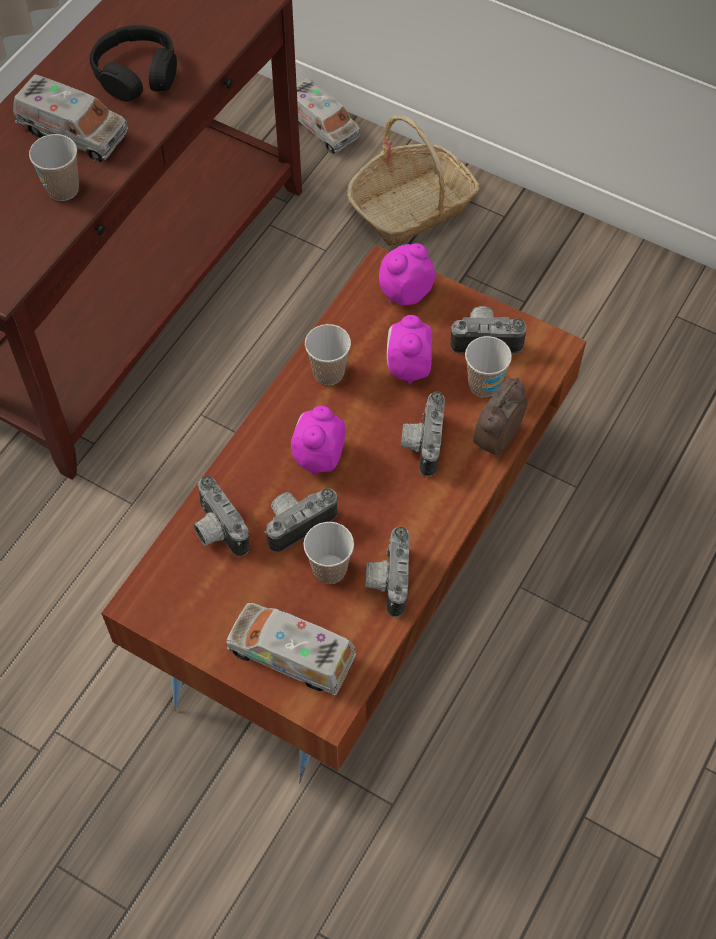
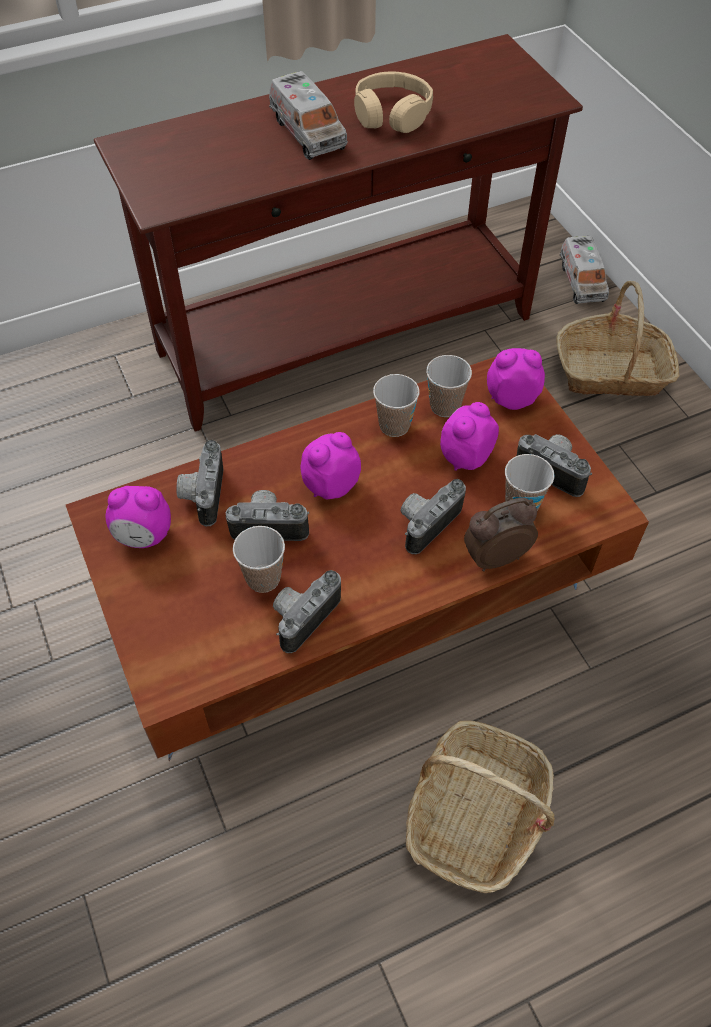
camera: 35 degrees right, 5 degrees down
cup [29,134,79,201] -> cup moved to [426,355,472,417]
black headphones [90,25,177,102] -> beige headphones [354,71,433,133]
toy truck [227,603,356,695] -> none
none -> alarm clock [106,486,171,548]
none -> basket [406,720,555,893]

